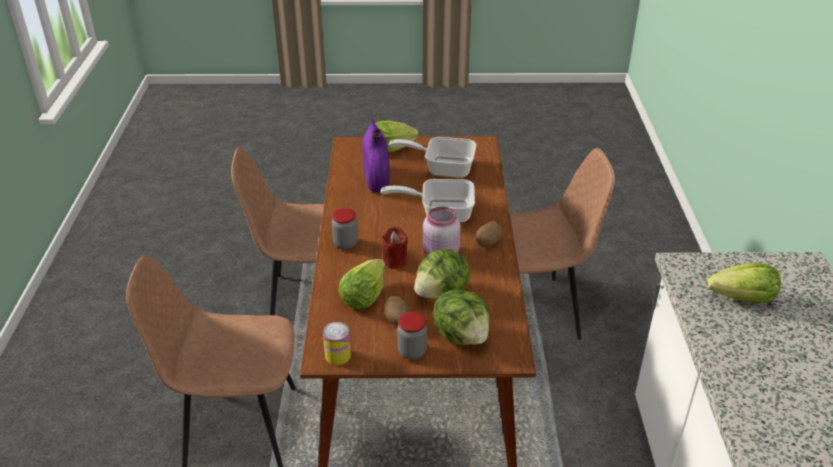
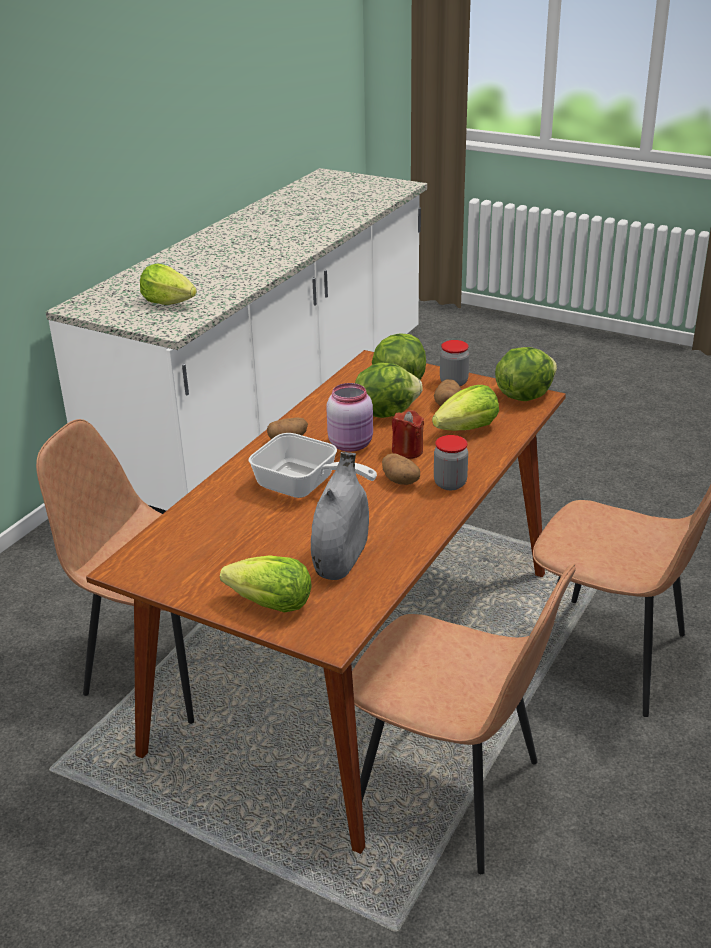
camera: 150 degrees left, 5 degrees down
can [323,322,351,365] -> lettuce [495,347,557,401]
purple vase [362,118,390,192] -> grey vase [311,452,369,580]
frying pan [389,137,477,178] -> none
none -> potato [382,453,420,485]

